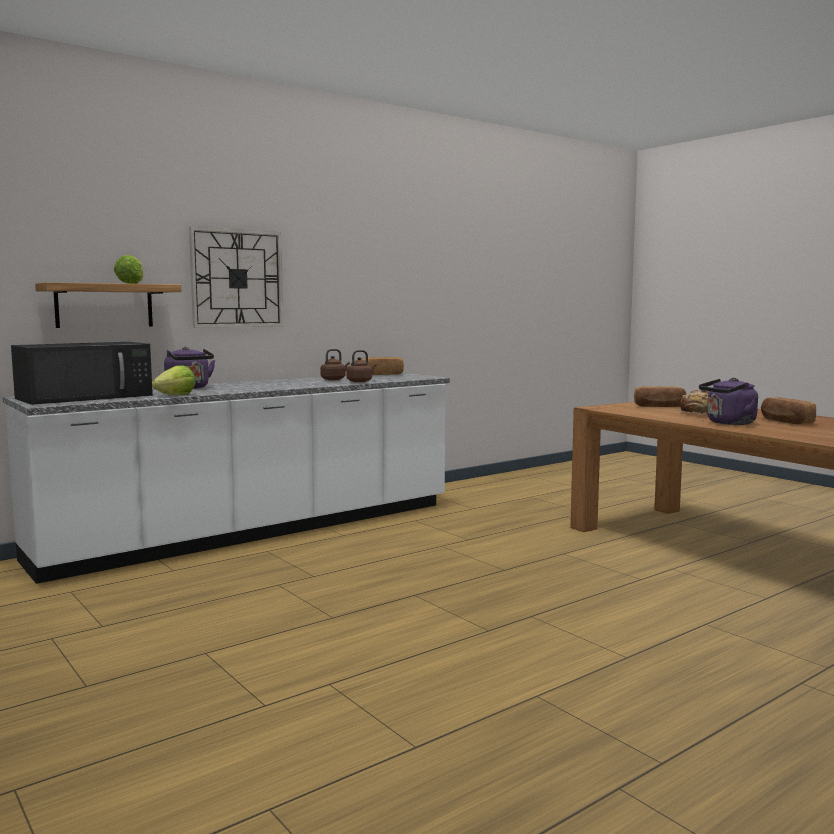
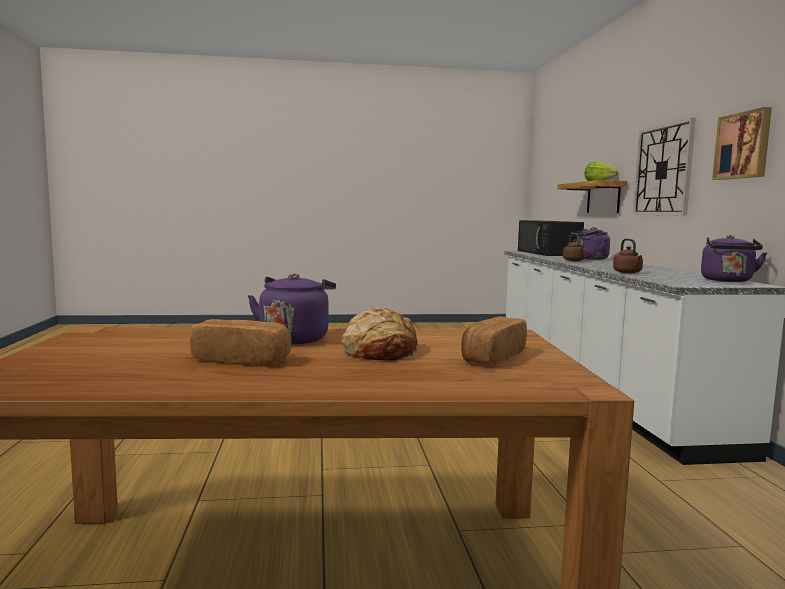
camera: 120 degrees right, 0 degrees up
lettuce [152,365,196,395] -> none
brown kettle [320,349,350,380] -> brown kettle moved to [563,233,586,261]
bread [361,357,404,375] -> purple kettle [701,235,767,282]
none -> picture [712,107,772,180]

